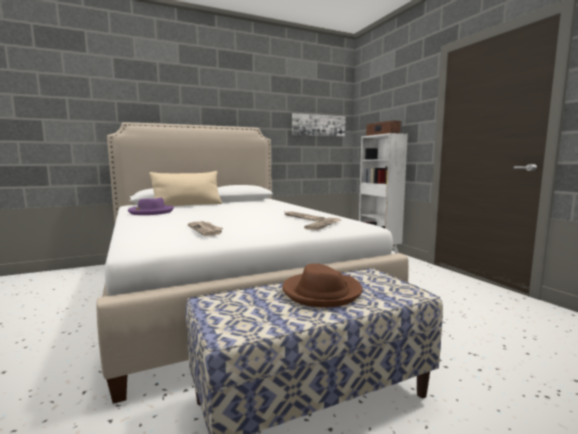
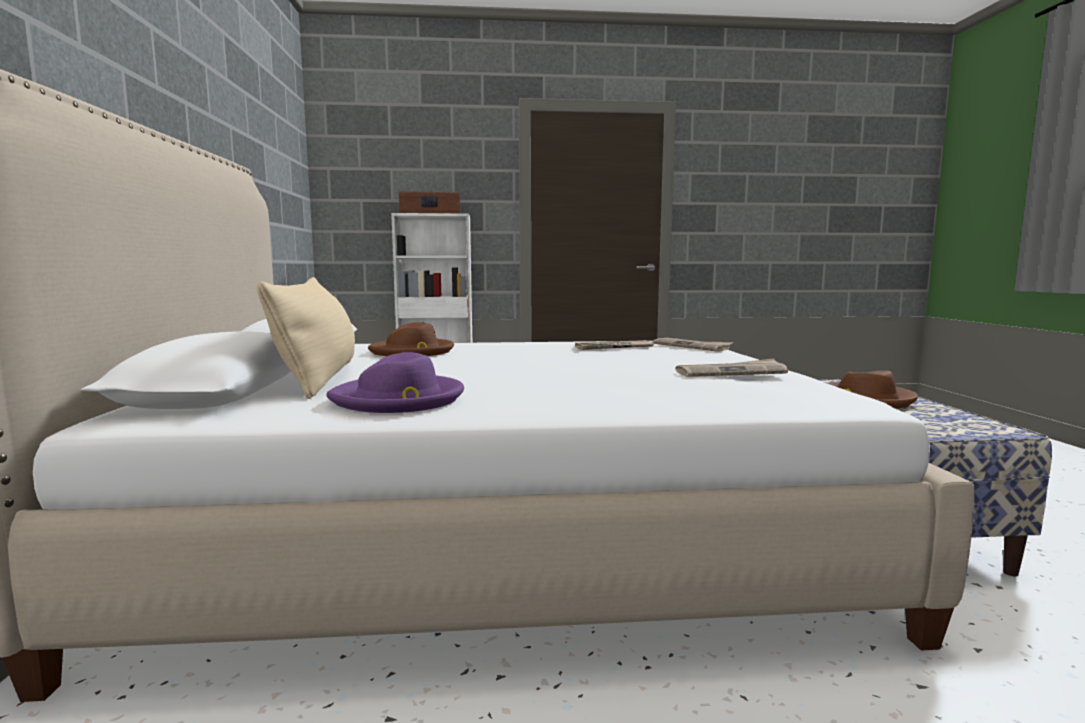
camera: 70 degrees left, 0 degrees up
picture [292,113,346,136] -> none
none -> brown hat [368,322,454,356]

